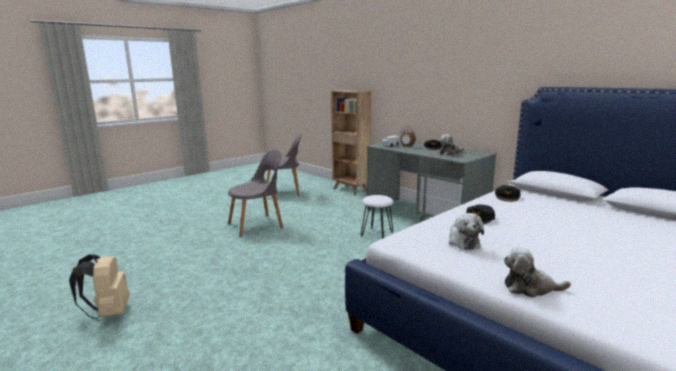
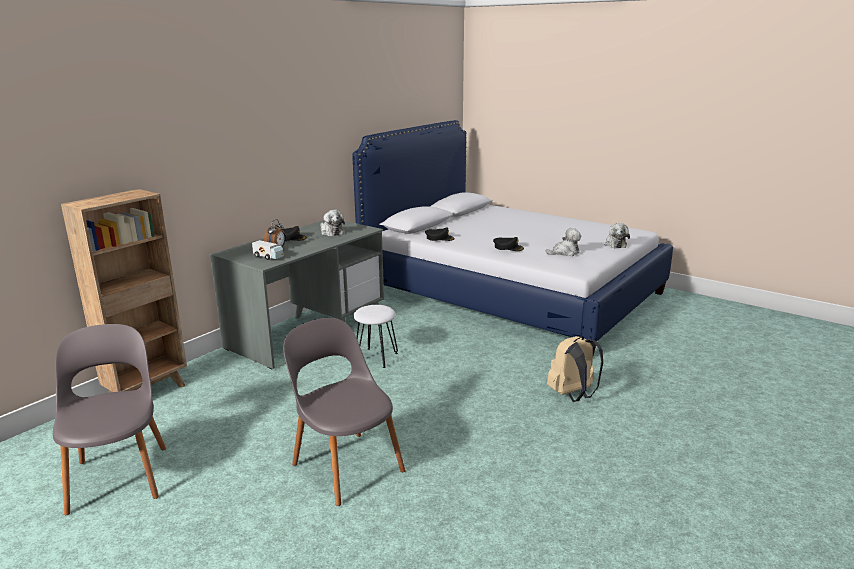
camera: 100 degrees left, 5 degrees up
beige backpack [69,255,130,319] -> beige backpack moved to [547,336,603,402]

